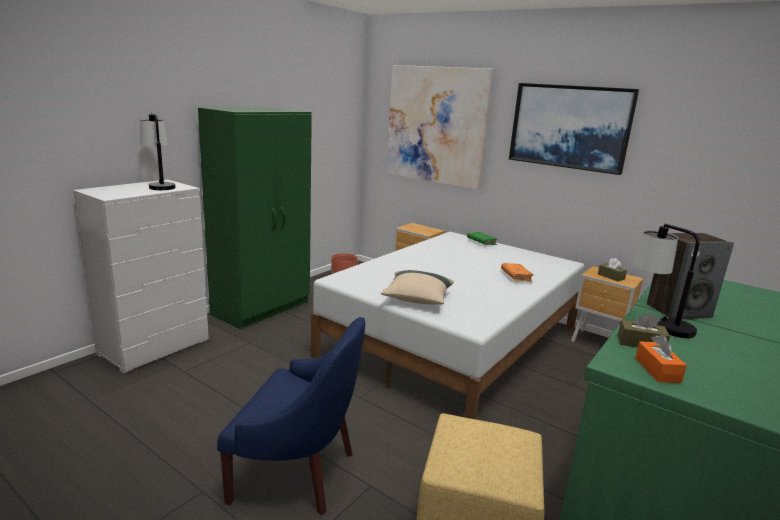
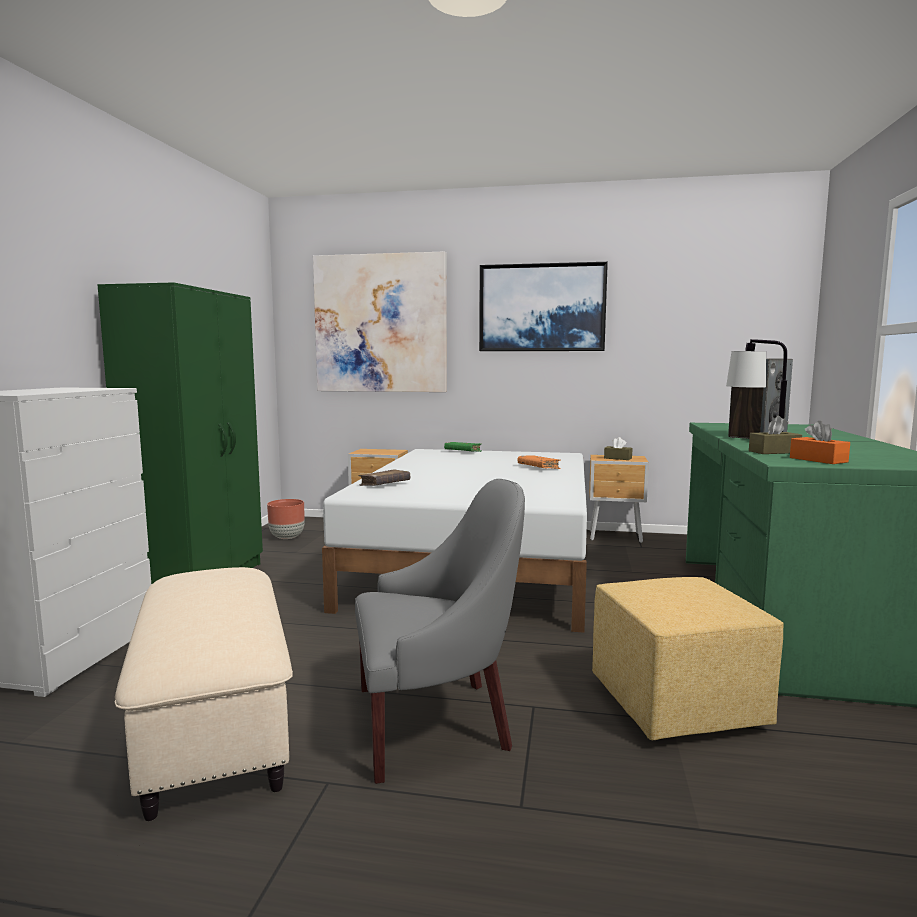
camera: 25 degrees left, 10 degrees down
table lamp [140,112,175,190] -> none
blue armchair [217,317,365,515] -> grey armchair [355,479,525,784]
beige pillow [381,270,454,304] -> none
none -> beige ottoman [115,567,293,821]
none -> brown book [359,469,410,486]

